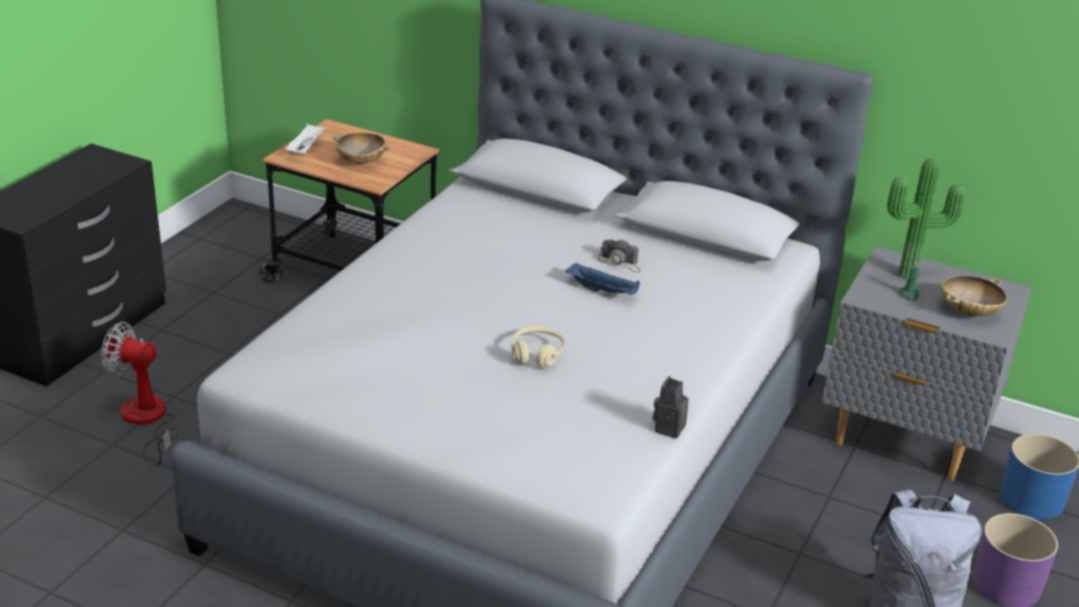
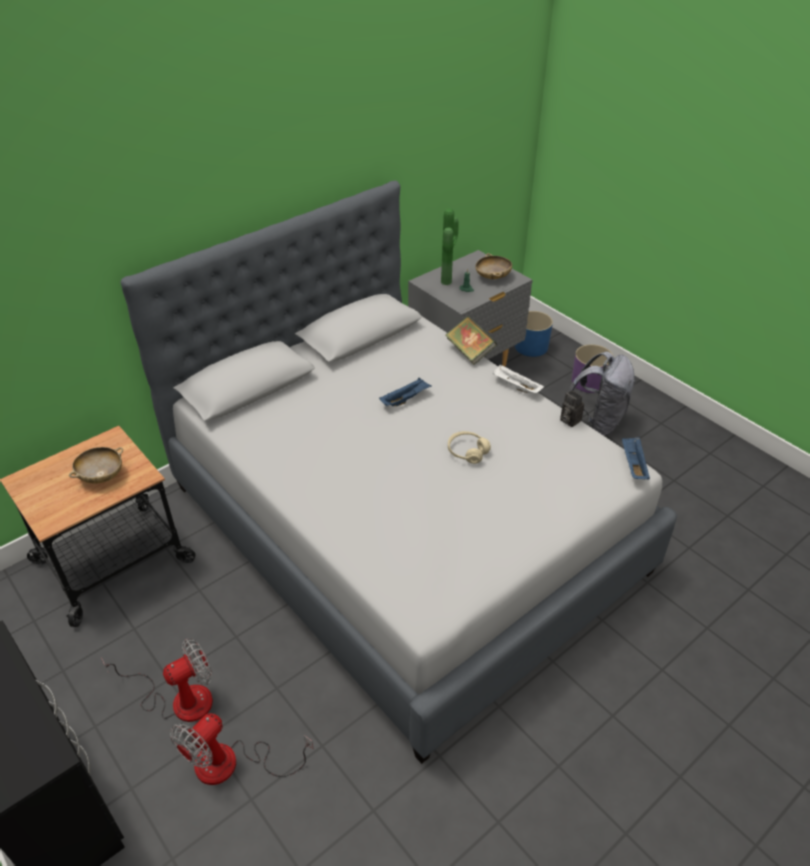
camera: 65 degrees left, 10 degrees up
white tray [285,123,327,154] -> white tray moved to [492,364,544,393]
camera [598,239,641,272] -> none
none -> fan [102,638,213,722]
none -> book [446,316,497,365]
none -> blue tray [622,437,650,479]

